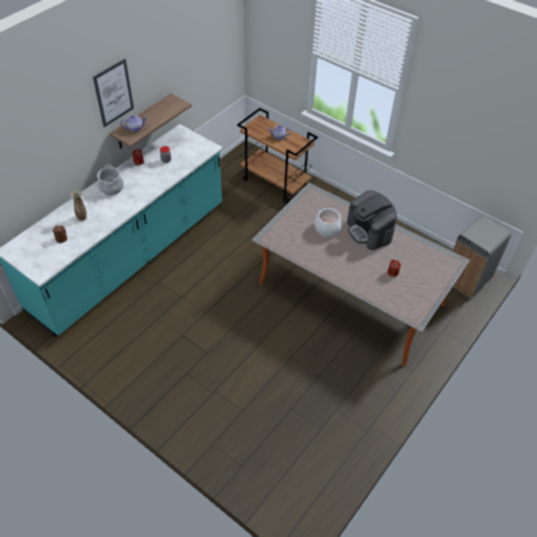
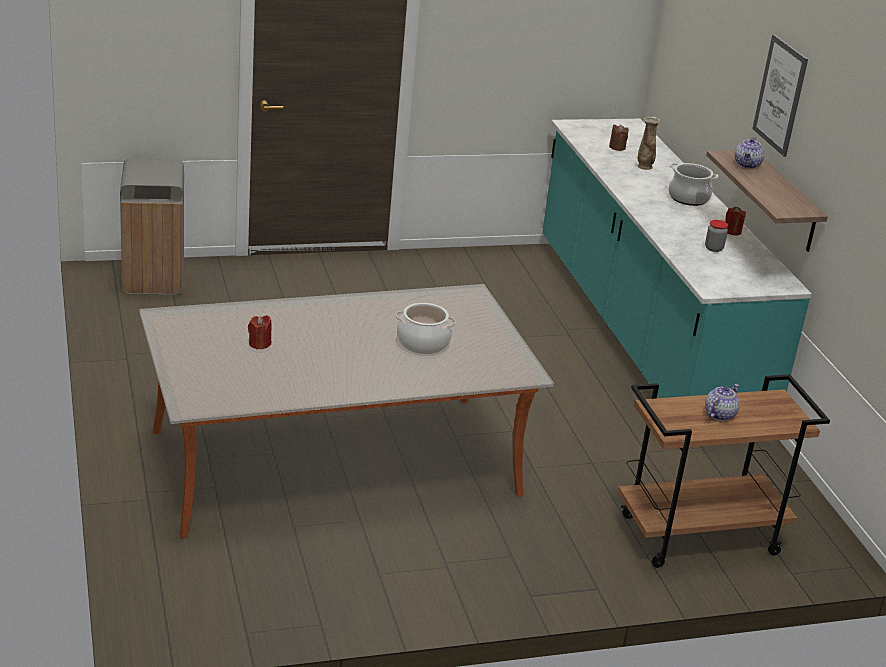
camera: 125 degrees right, 20 degrees down
coffee machine [347,190,397,250] -> none
grey trash can [453,216,511,298] -> grey trash can moved to [120,158,184,295]

